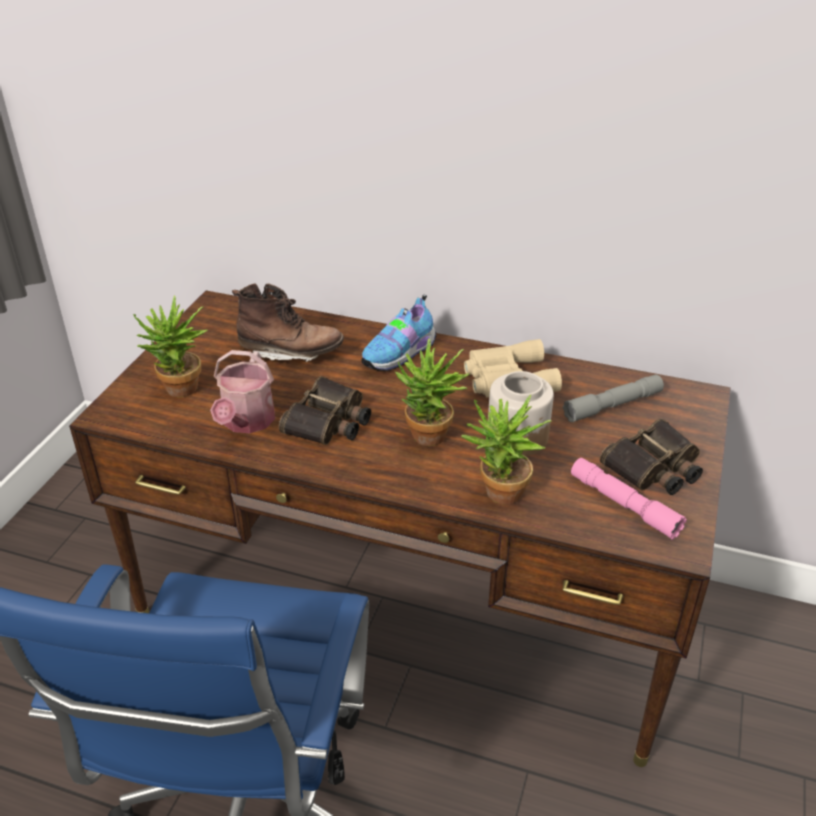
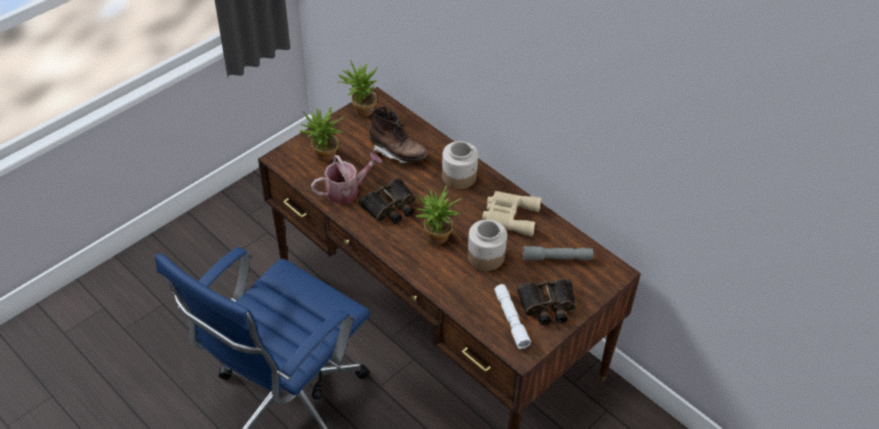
camera: 25 degrees right, 10 degrees up
watering can [210,350,275,433] -> watering can turned 150 degrees counterclockwise [311,153,382,204]
shoe [361,295,436,371] -> jar [442,141,478,189]
potted plant [461,395,552,505] -> potted plant moved to [338,60,378,117]
pink flashlight [571,458,687,540] -> white flashlight [494,284,531,349]

